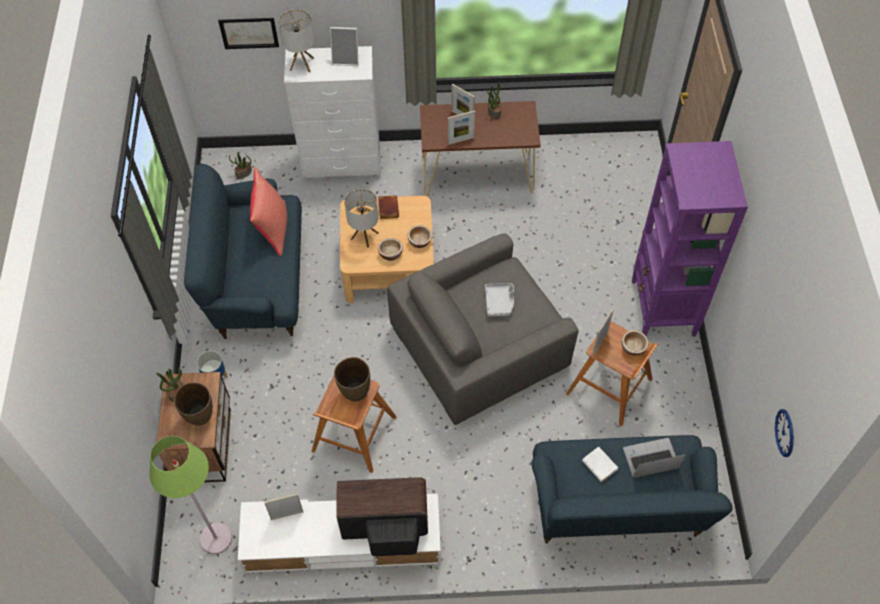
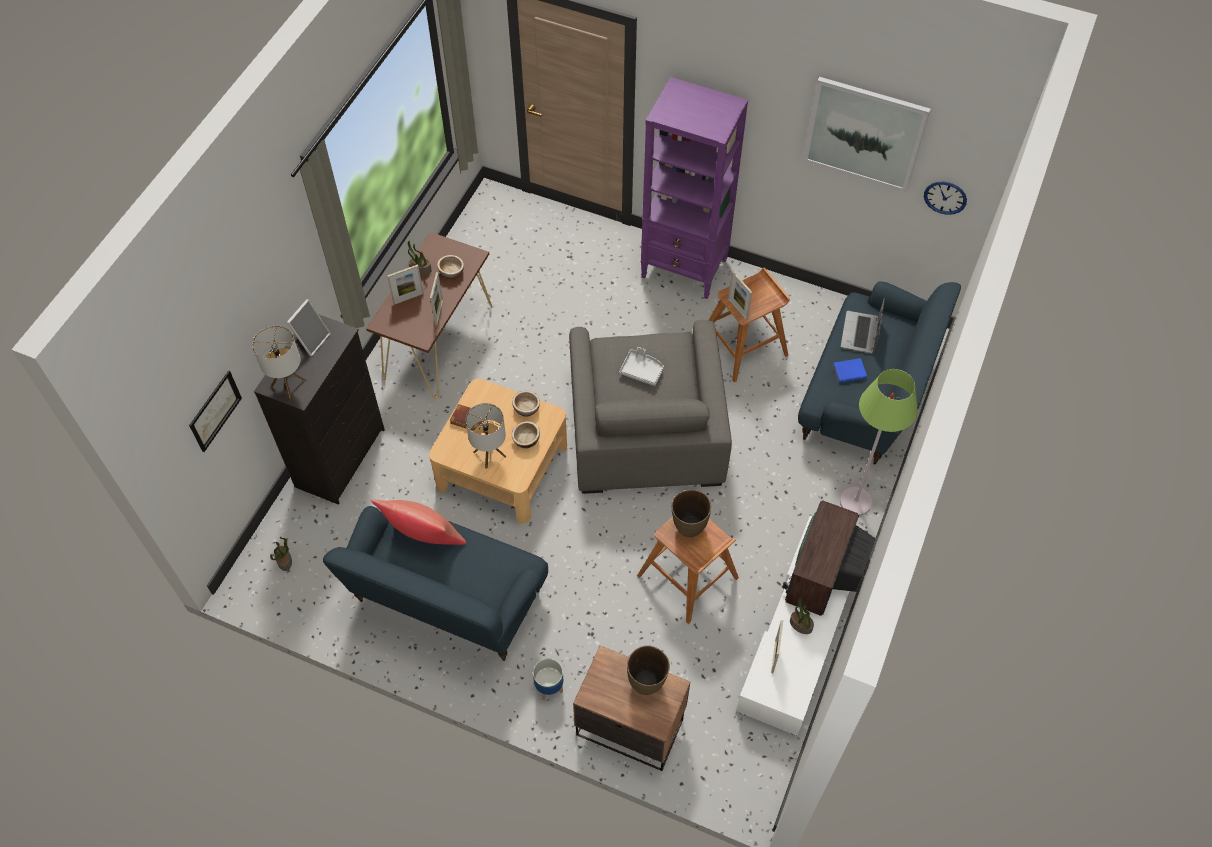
camera: 65 degrees left, 0 degrees up
green floor lamp [150,436,232,554] -> green floor lamp moved to [840,369,917,516]
potted plant [156,368,183,402] -> potted plant moved to [790,597,814,634]
white dresser [284,46,381,181] -> black dresser [254,314,385,505]
white book [582,446,618,482] -> blue book [833,358,867,383]
bowl [622,330,649,356] -> bowl moved to [437,255,464,279]
none -> picture [803,77,930,193]

